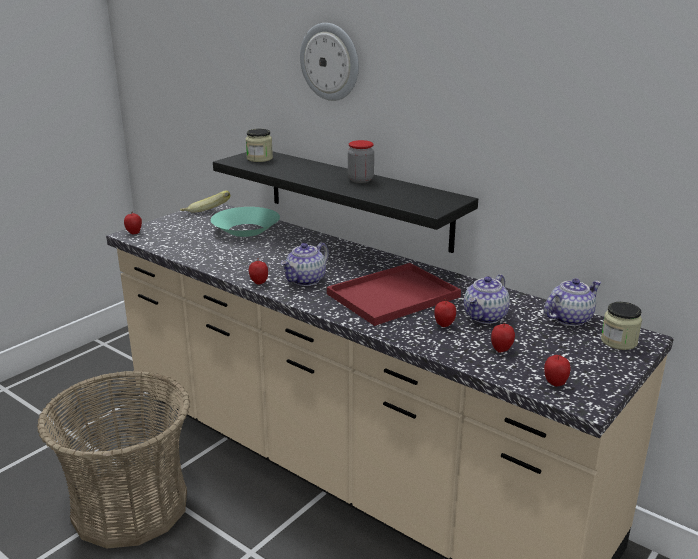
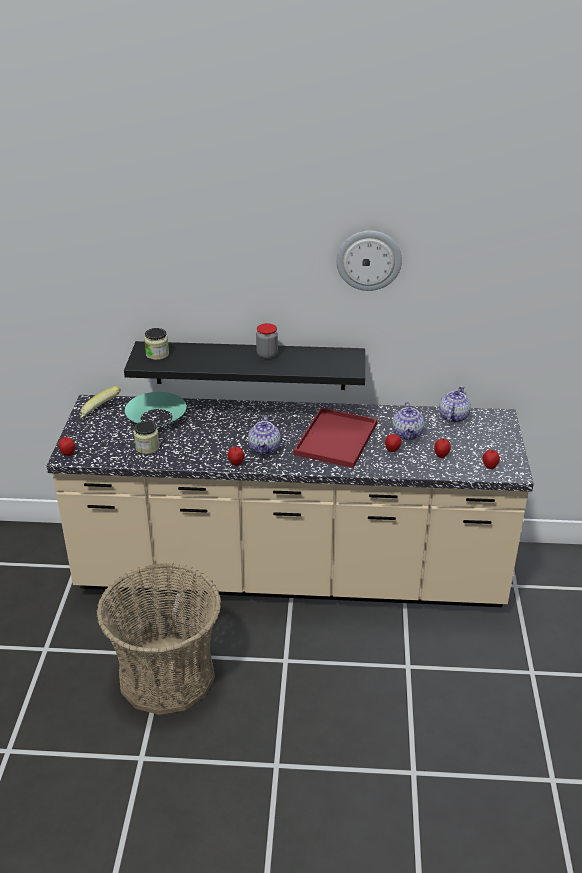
camera: 35 degrees left, 10 degrees up
wall clock [300,23,359,101] -> wall clock moved to [336,231,402,291]
jar [601,302,642,350] -> jar moved to [134,421,159,454]

